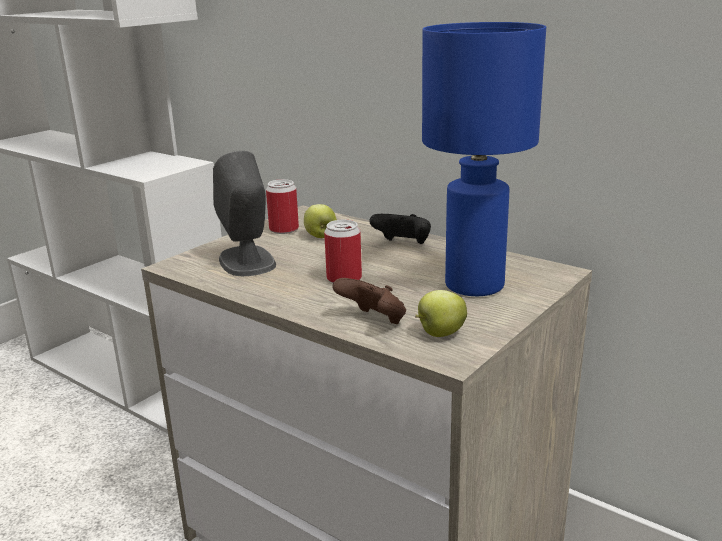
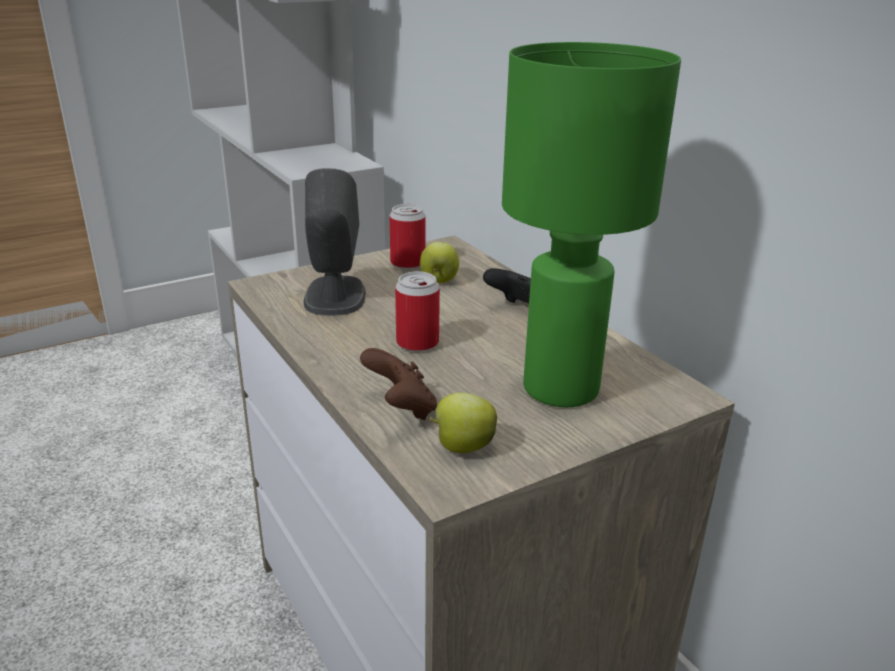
camera: 20 degrees right, 5 degrees up
blue table lamp [422,22,546,296] -> green table lamp [502,42,681,407]

